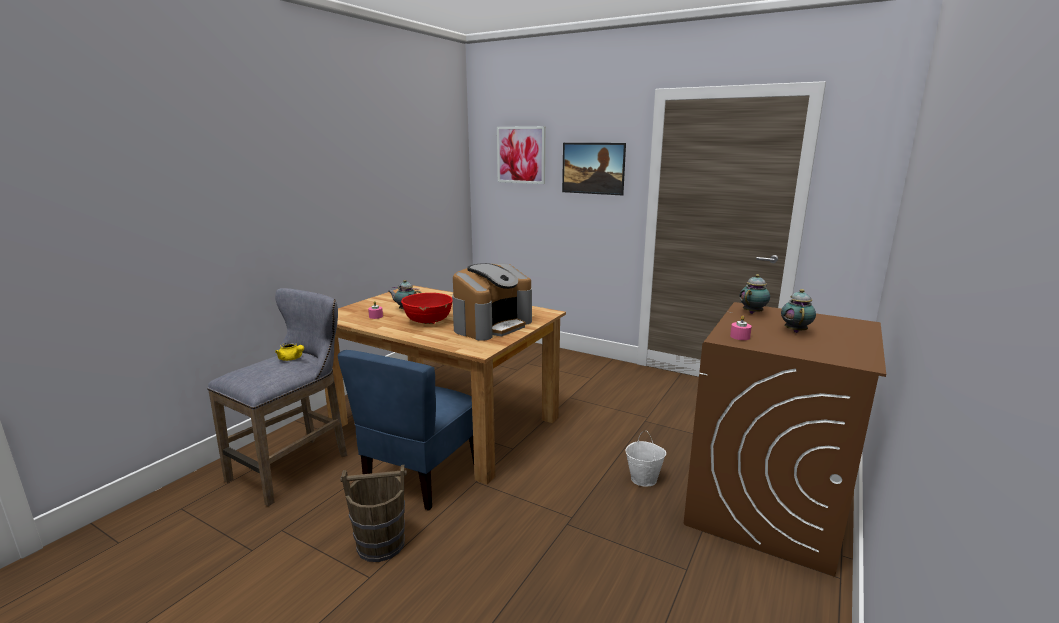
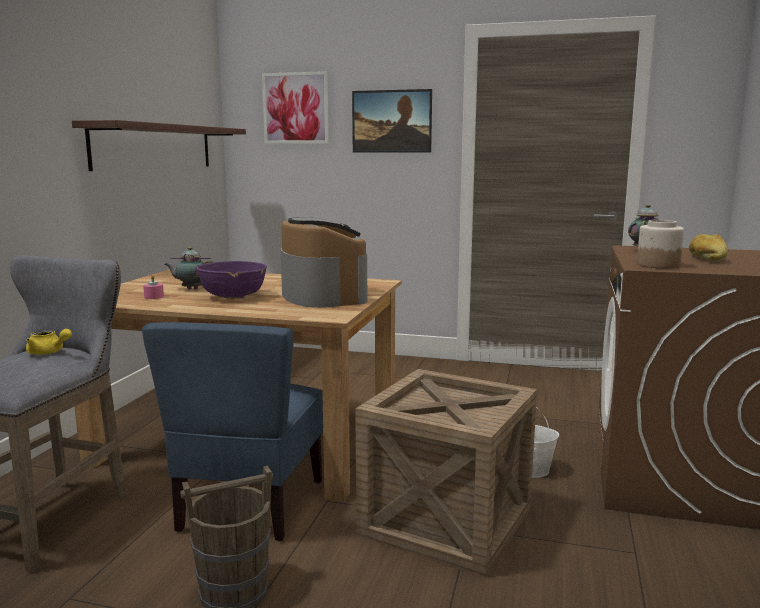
camera: 15 degrees left, 5 degrees down
red bowl [401,293,452,324] -> purple bowl [196,261,267,299]
coffee machine [452,263,532,341] -> coffee machine turned 45 degrees counterclockwise [281,217,367,308]
pink candle [730,316,752,340] -> jar [637,220,684,269]
teapot [781,289,816,333] -> bread [689,234,728,262]
none -> shelf [72,120,246,171]
none -> crate [355,369,537,578]

